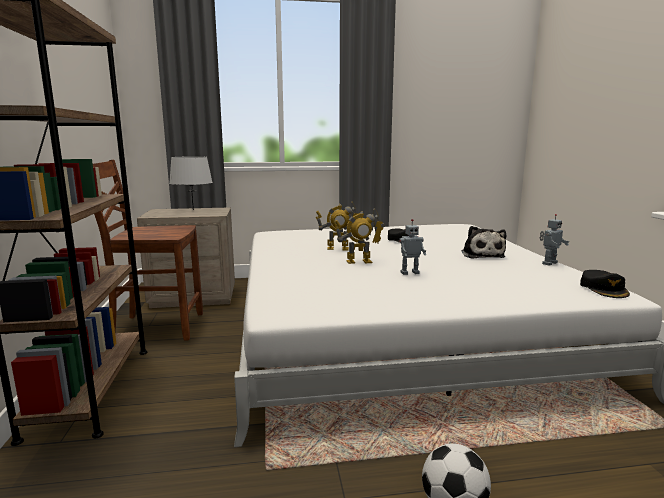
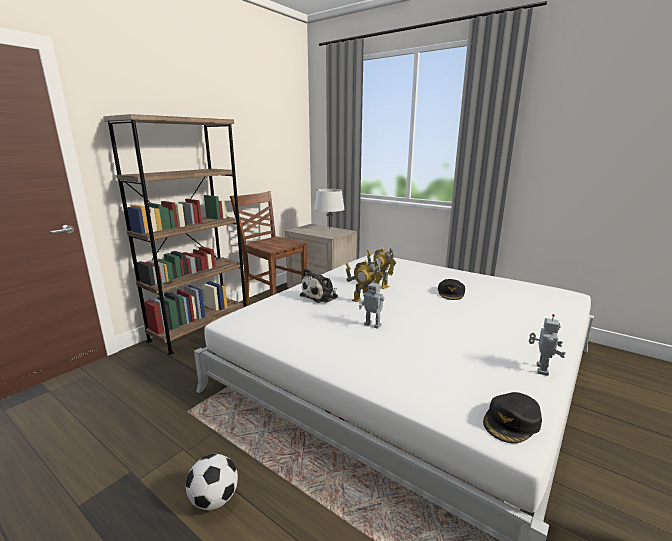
camera: 45 degrees right, 5 degrees up
plush toy [461,226,506,259] -> plush toy moved to [300,268,338,303]
toy robot [540,214,570,266] -> toy robot turned 75 degrees counterclockwise [529,314,566,376]

